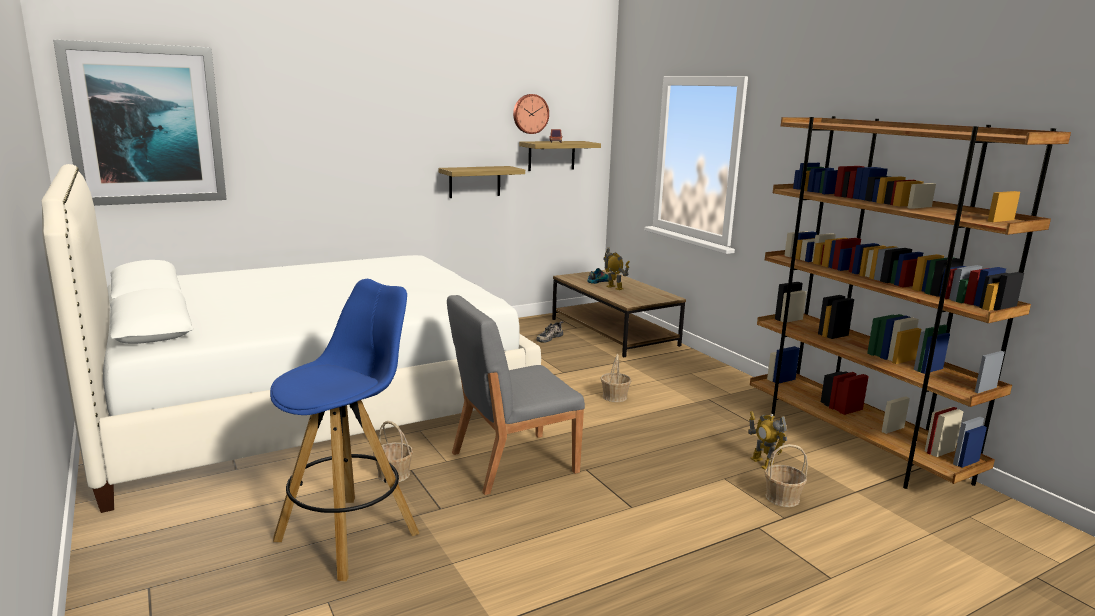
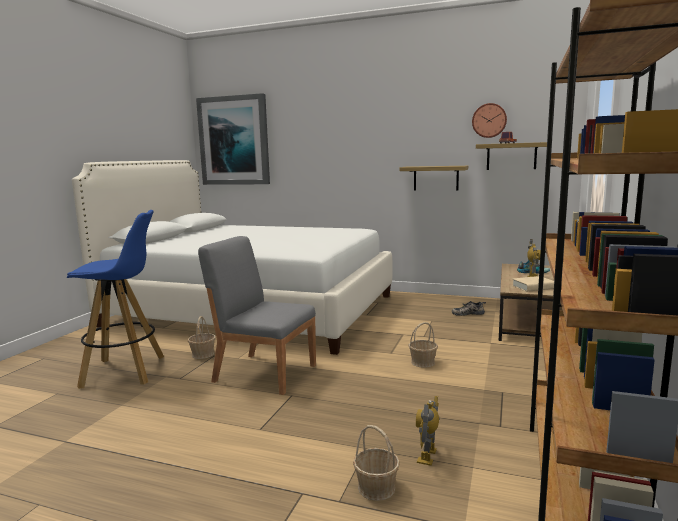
camera: 50 degrees right, 5 degrees down
none -> beige book [512,276,554,292]

